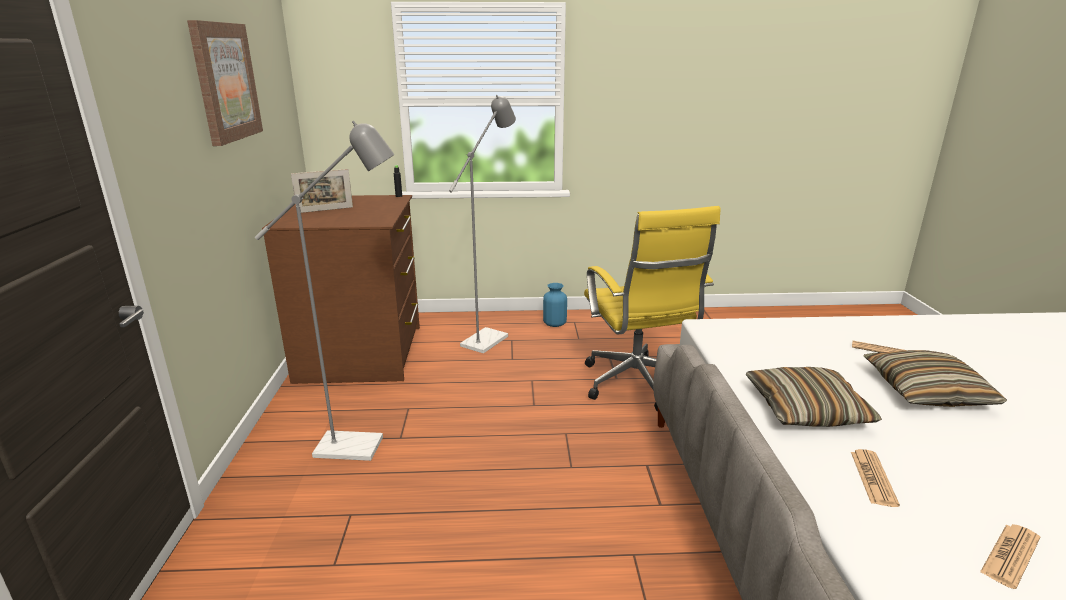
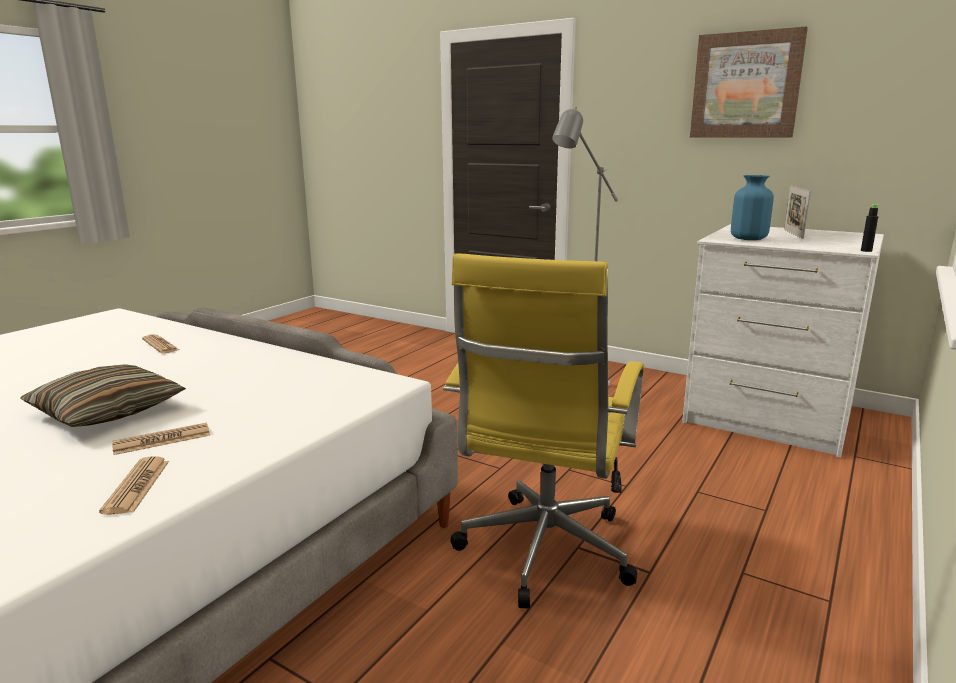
camera: 125 degrees right, 5 degrees down
brown dresser [262,195,420,384] -> white dresser [682,224,884,458]
grey floor lamp [449,95,516,353] -> none
blue vase [543,283,567,327] -> blue vase moved to [731,175,774,240]
yellow office chair [584,206,721,412] -> yellow office chair turned 90 degrees counterclockwise [443,253,644,608]
pillow [746,367,882,427] -> none
newspaper [980,524,1040,589] -> newspaper moved to [99,456,169,515]

